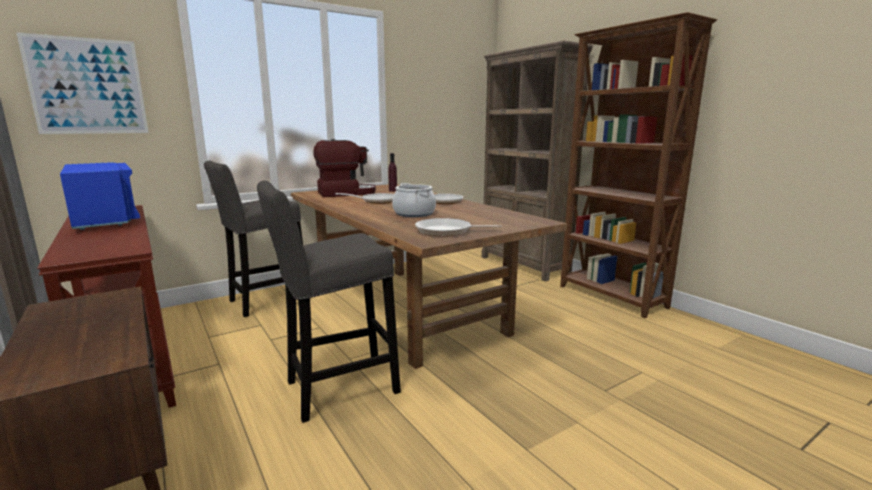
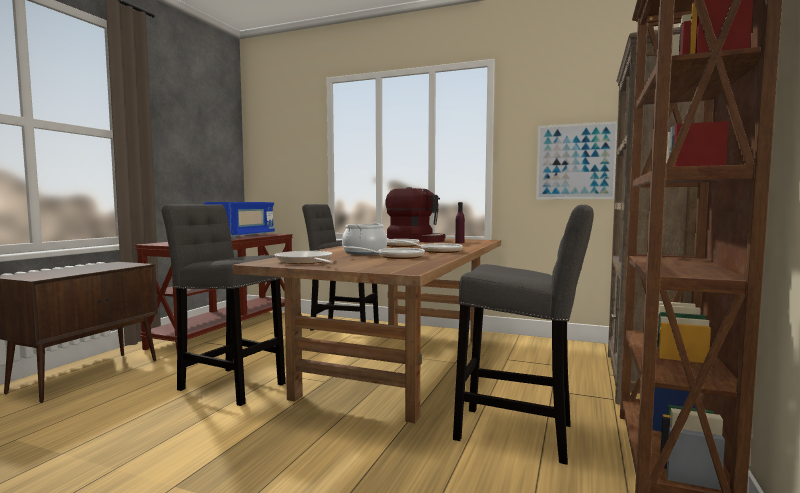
camera: 55 degrees right, 10 degrees down
picture [16,32,149,134] -> picture moved to [536,121,618,199]
none -> frying pan [343,246,425,259]
none -> grey stool [453,205,594,465]

